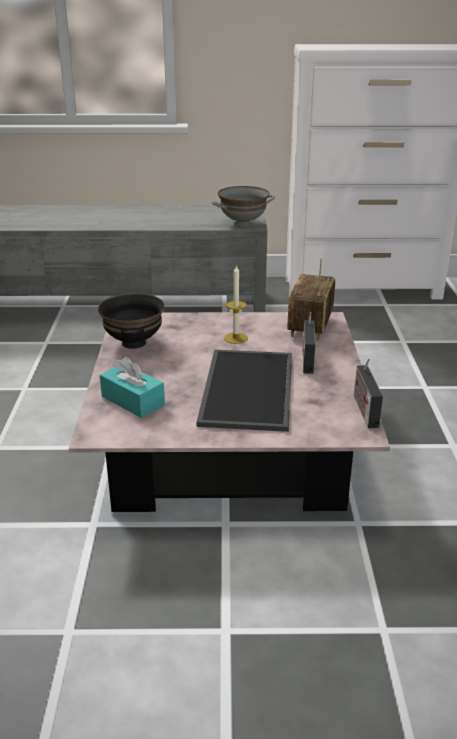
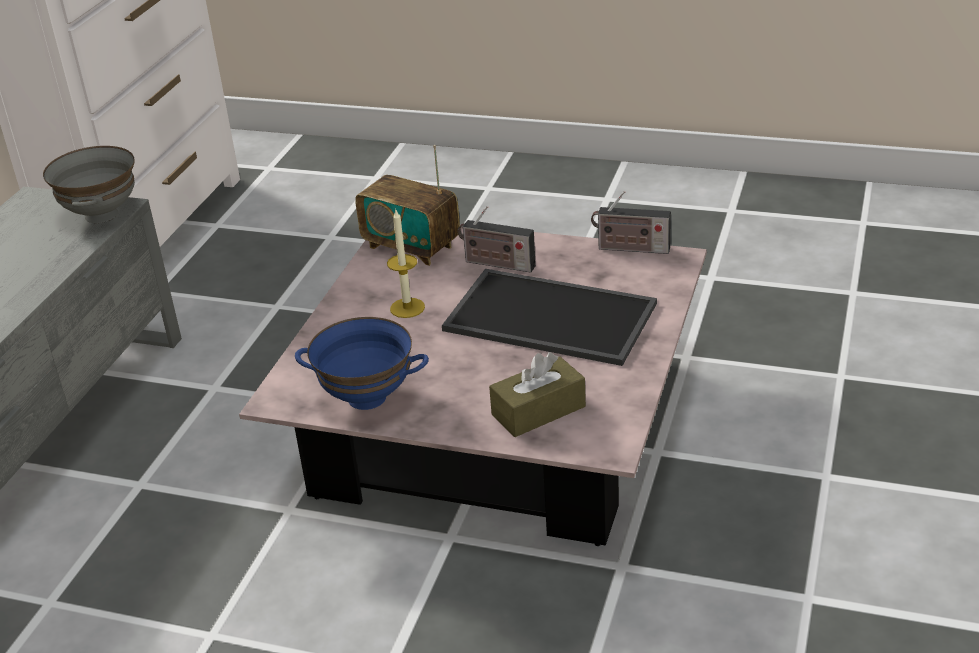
camera: 70 degrees left, 5 degrees up
black bowl [98,293,165,349] -> blue bowl [295,317,429,410]
turquoise tissue box [100,356,165,418] -> brown tissue box [489,352,586,437]

